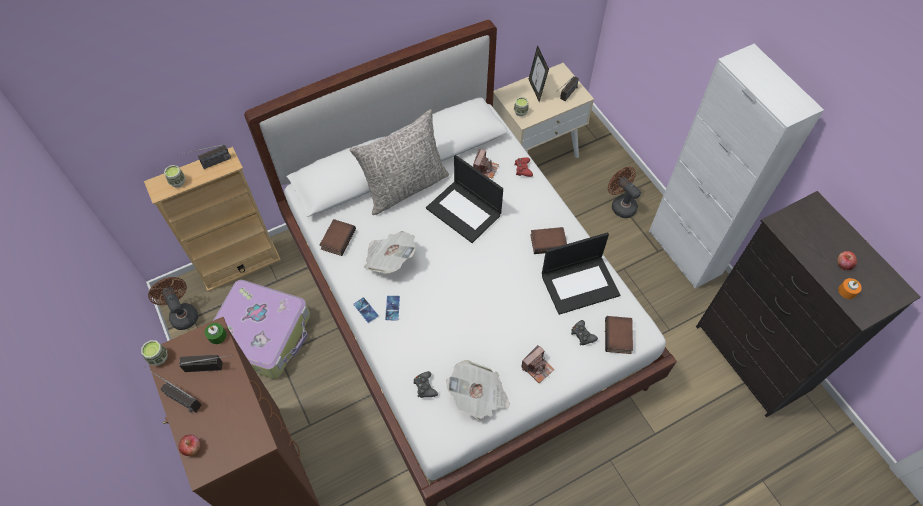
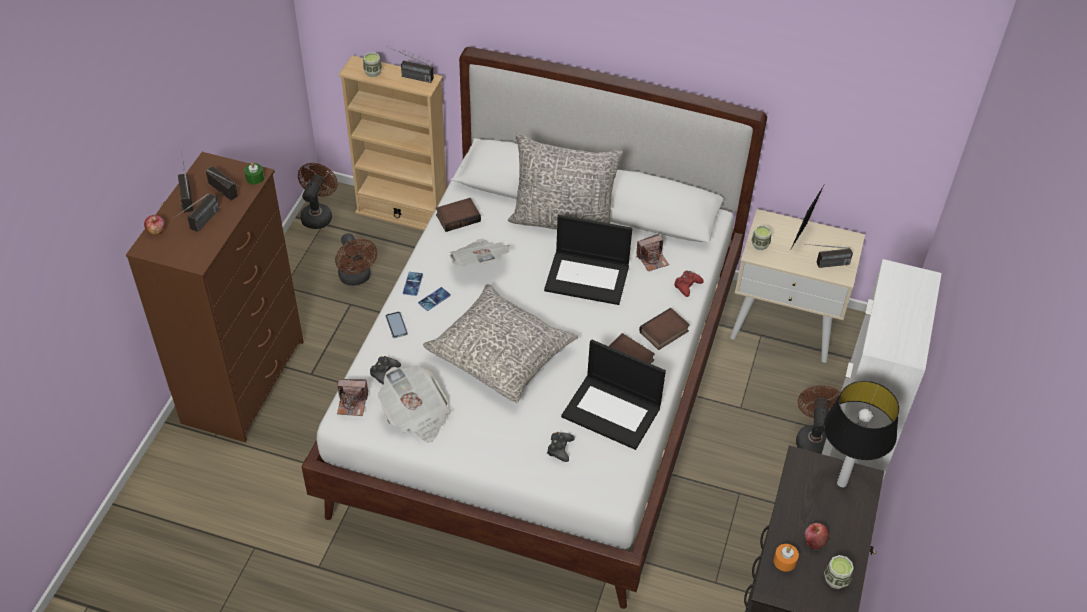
camera: 45 degrees right, 10 degrees down
cup [141,340,167,365] -> cup moved to [824,555,854,589]
suitcase [213,280,310,379] -> brown fan [335,233,377,286]
laptop [426,155,503,243] -> laptop turned 75 degrees counterclockwise [544,215,632,305]
camera [521,345,554,383] -> camera moved to [337,379,368,416]
book [605,316,633,354] -> book moved to [639,308,690,350]
none -> radio [172,194,219,232]
none -> phone [386,312,408,338]
none -> grey pillow [423,284,578,403]
none -> table lamp [824,381,899,488]

